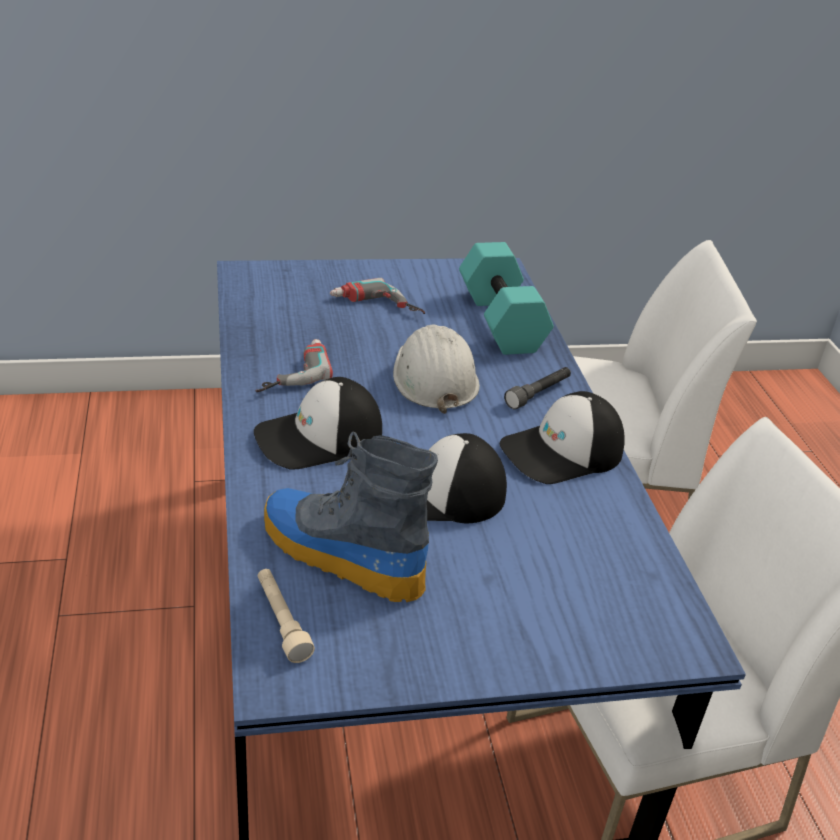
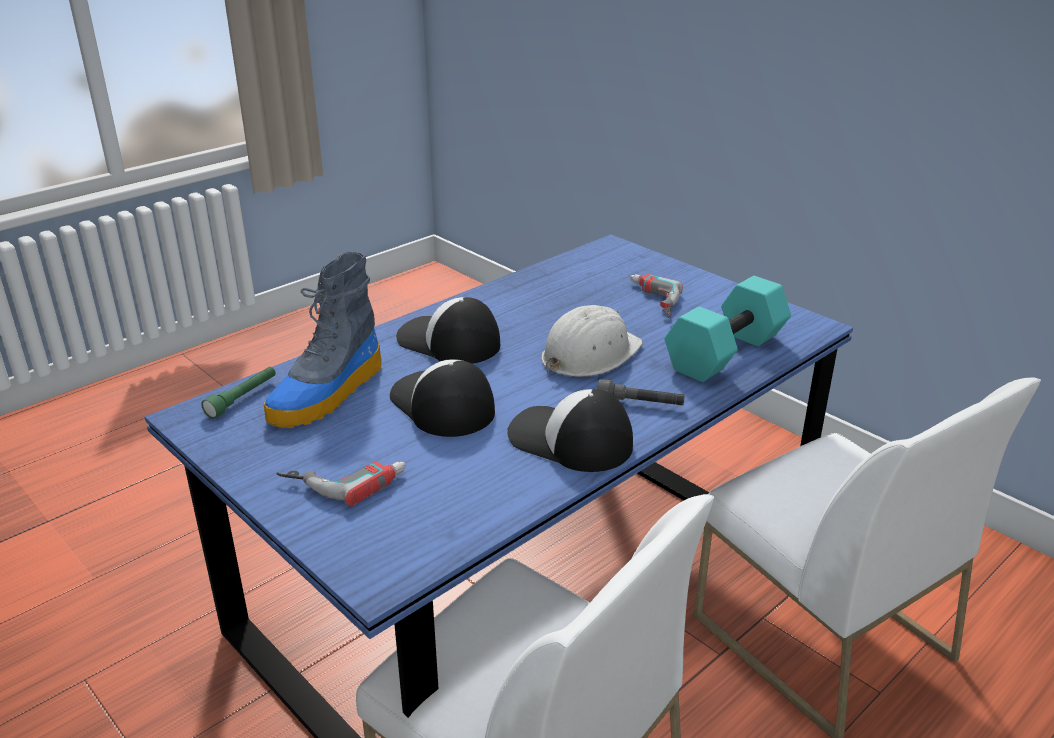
camera: 60 degrees right, 5 degrees down
power drill [256,339,333,392] -> power drill moved to [276,462,406,506]
beige flashlight [258,569,315,663] -> green flashlight [201,367,276,419]
boot [264,431,438,602] -> boot turned 150 degrees counterclockwise [264,251,381,428]

